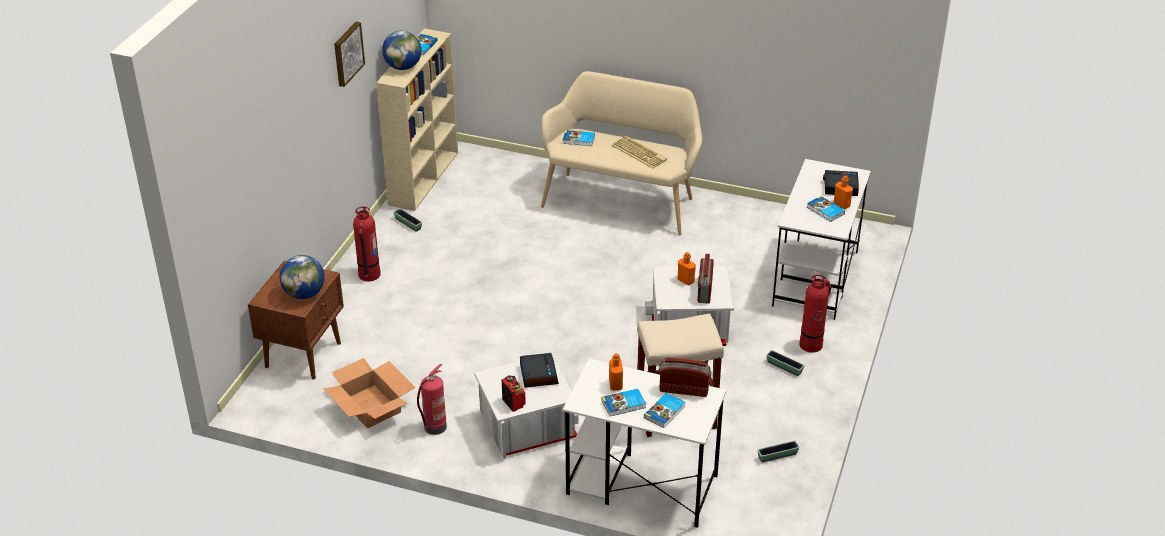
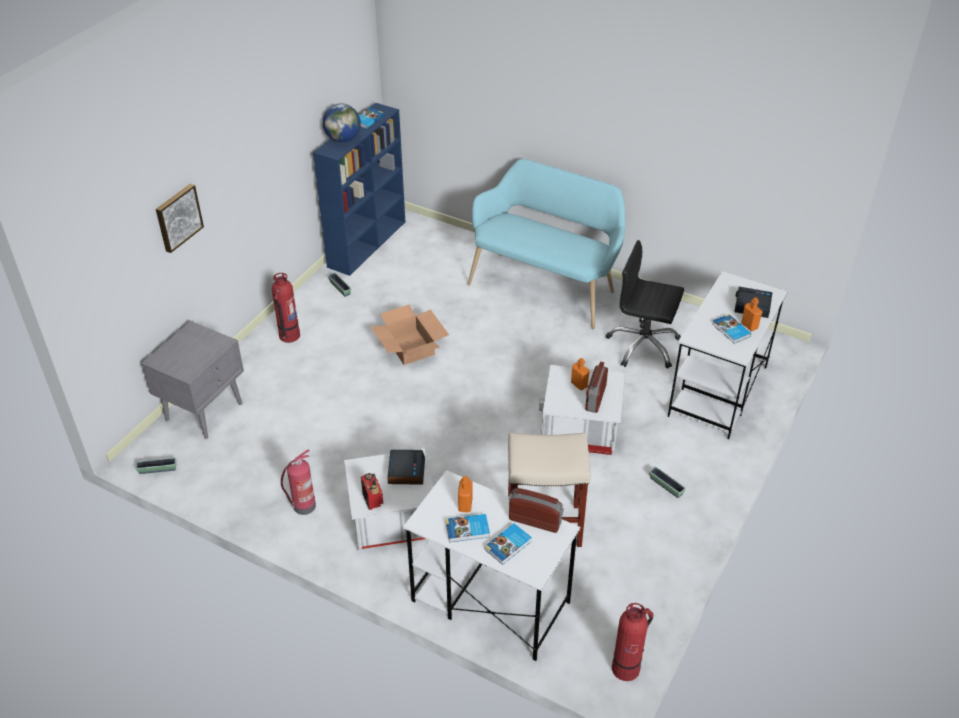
camera: 10 degrees right, 5 degrees up
brown nightstand [248,261,344,380] -> grey nightstand [141,321,244,439]
globe [280,255,325,299] -> none
cardboard box [324,358,416,428] -> cardboard box moved to [371,305,449,365]
picture [334,22,365,87] -> picture moved to [156,184,204,253]
beige bookcase [376,29,458,211] -> blue bookcase [313,103,406,276]
beige bench [541,71,702,235] -> turquoise bench [467,159,625,329]
book [563,130,595,146] -> none
keyboard [612,136,667,169] -> none
planter [757,441,799,462] -> planter moved to [135,457,176,474]
fire extinguisher [799,275,831,353] -> fire extinguisher moved to [612,603,653,681]
none -> black office chair [606,240,684,369]

